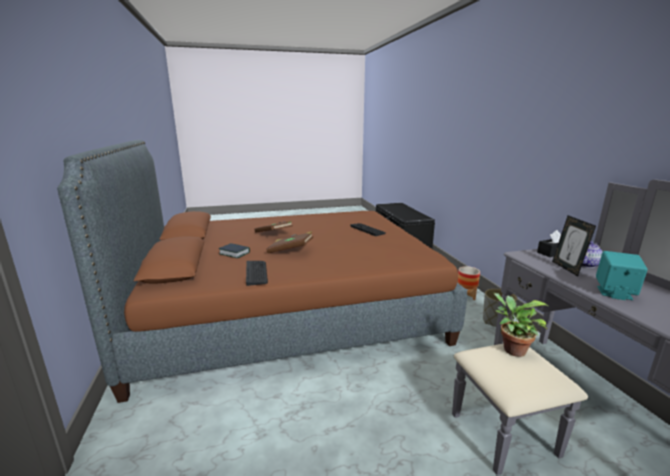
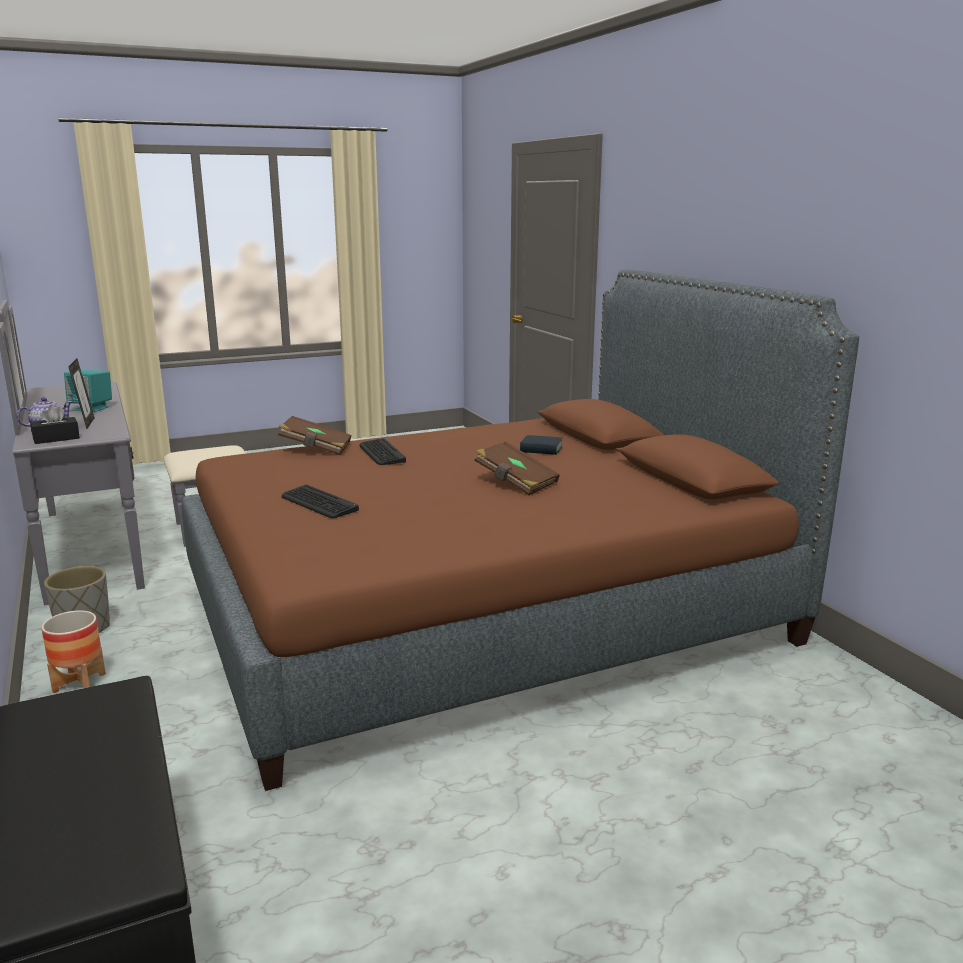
camera: 170 degrees right, 0 degrees up
keyboard [246,261,268,286] -> keyboard moved to [359,438,406,465]
brown book [266,231,313,253] -> brown book moved to [278,416,351,455]
potted plant [494,293,548,357] -> none

